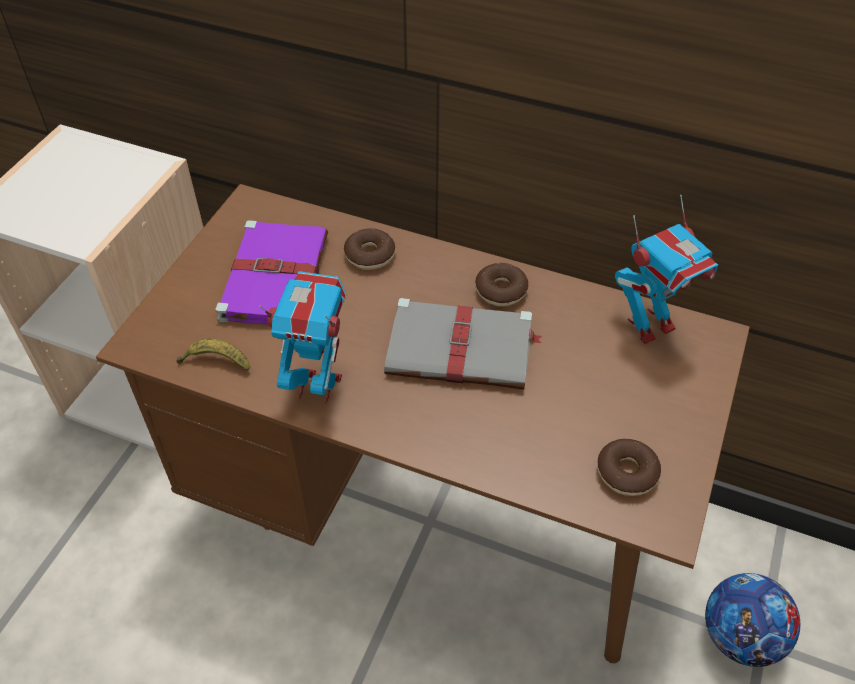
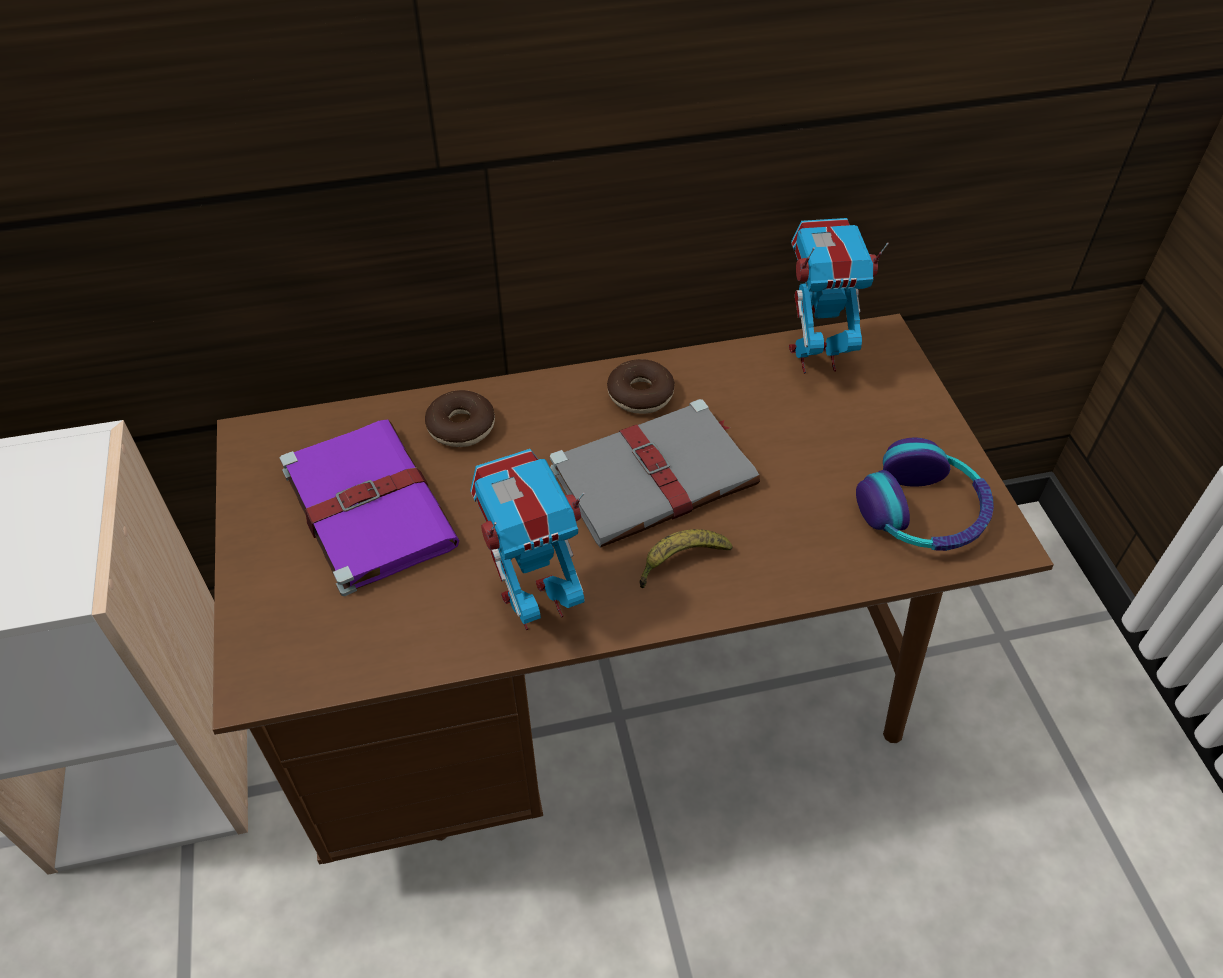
camera: 35 degrees left, 0 degrees up
banana [176,339,250,371] -> banana moved to [639,529,732,588]
donut [597,439,661,496] -> headphones [856,438,994,551]
toy robot [615,195,718,344] -> toy robot turned 120 degrees counterclockwise [789,218,889,374]
football [705,573,800,667] -> none

